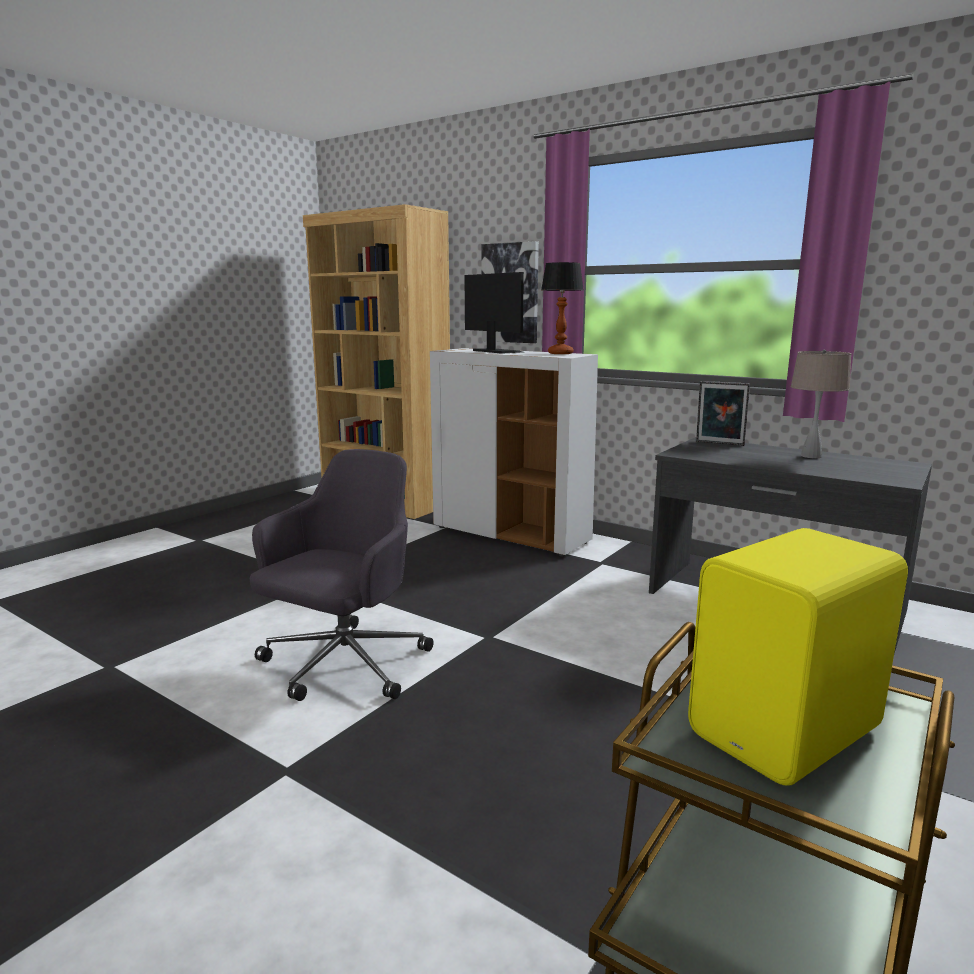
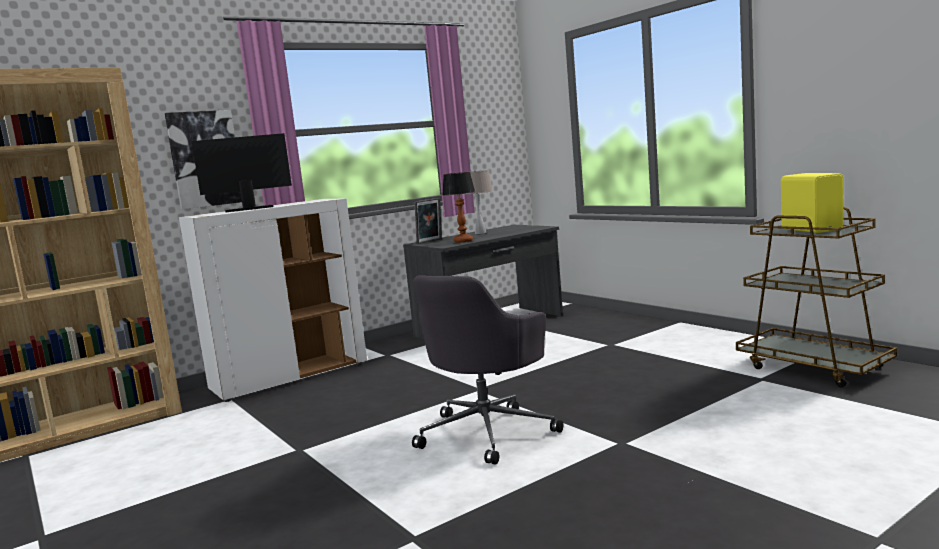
camera: 70 degrees left, 5 degrees down
grey office chair [250,449,433,701] -> grey office chair turned 105 degrees counterclockwise [412,275,563,465]
table lamp [541,262,583,354] -> table lamp moved to [442,172,475,243]

